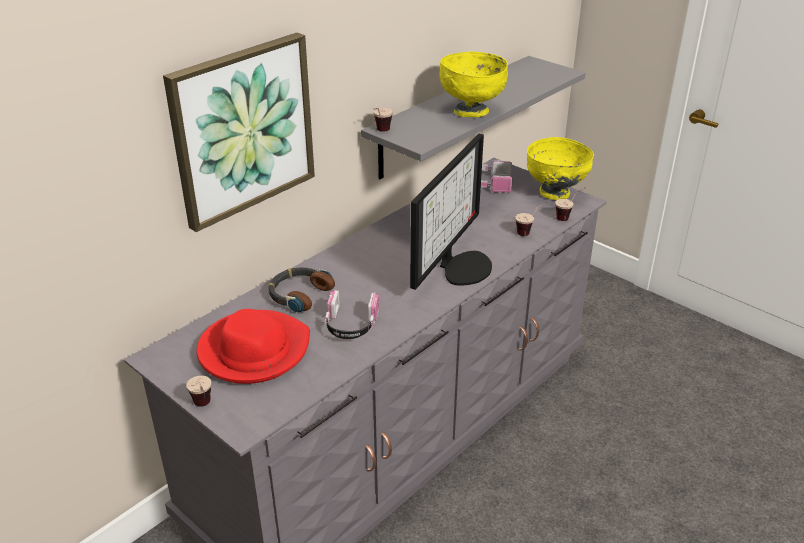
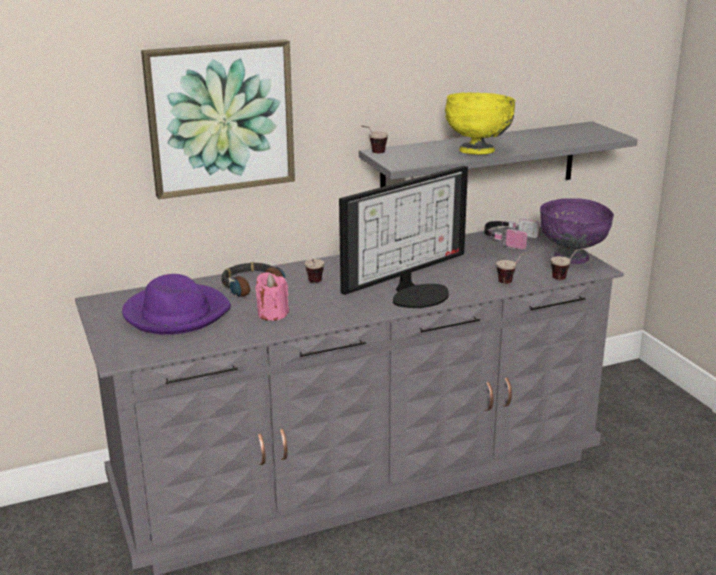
camera: 25 degrees right, 10 degrees down
cup [186,376,211,407] -> cup moved to [305,259,324,283]
red hat [196,309,310,384] -> purple hat [122,274,231,335]
headphones [325,290,379,339] -> pink candle [255,272,289,321]
yellow bowl [527,137,594,200] -> purple bowl [540,198,614,264]

